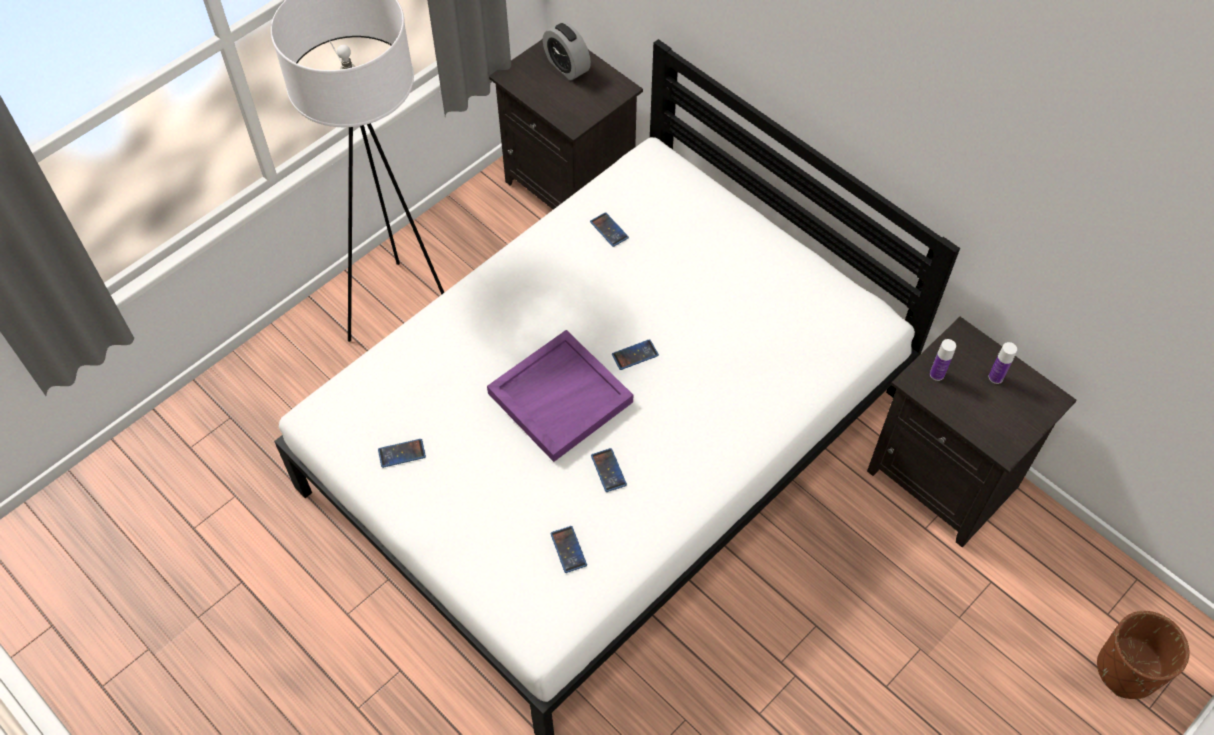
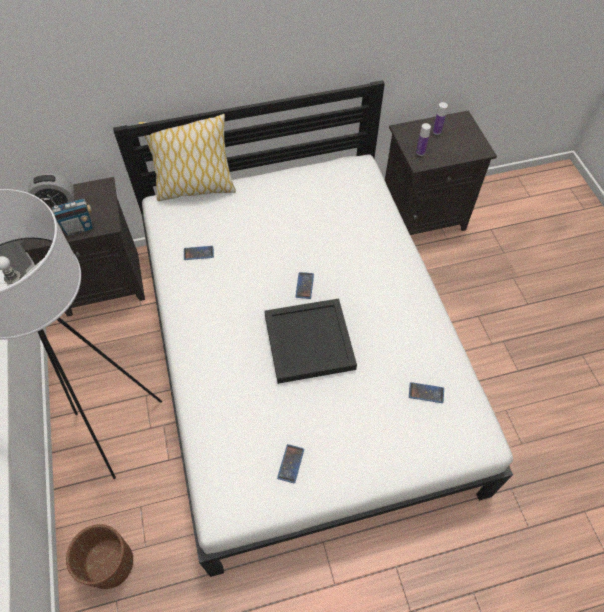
camera: 60 degrees left, 0 degrees up
purple tray [487,330,633,462] -> black tray [264,298,357,384]
phone [591,448,627,492] -> none
brown planter [1097,611,1190,699] -> brown planter moved to [66,524,133,589]
none -> radio [47,195,93,236]
none -> pillow [138,114,236,201]

